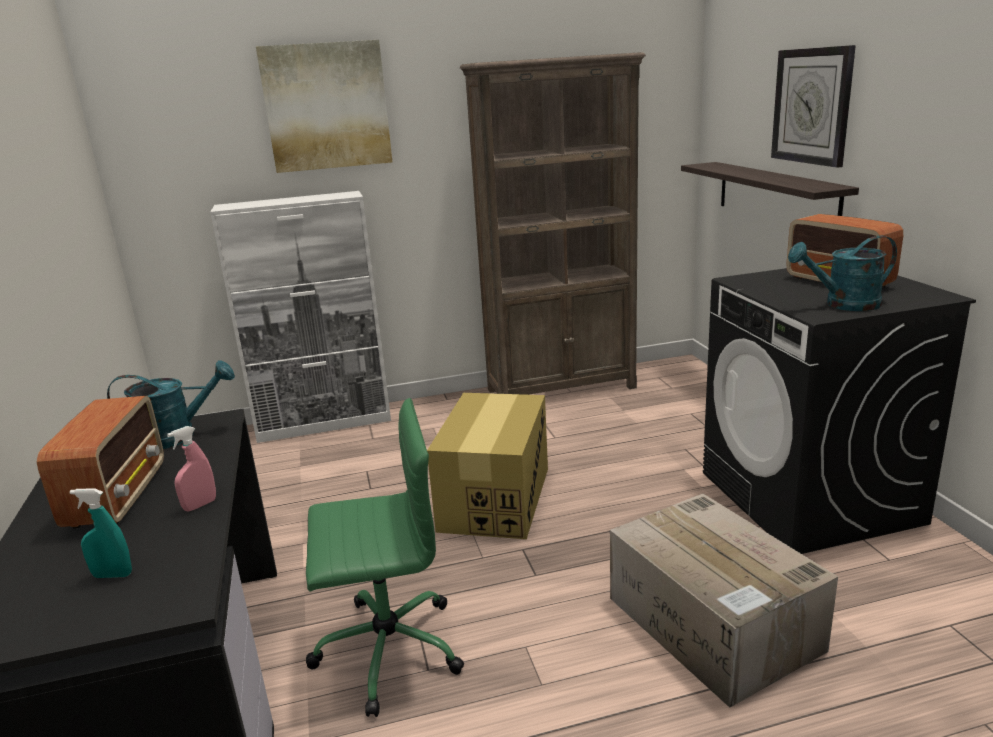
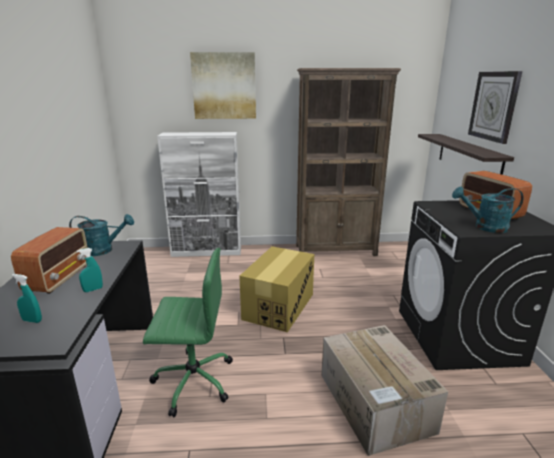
camera: 10 degrees right, 0 degrees up
pink spray bottle [167,426,216,511] -> turquoise spray bottle [77,248,103,292]

